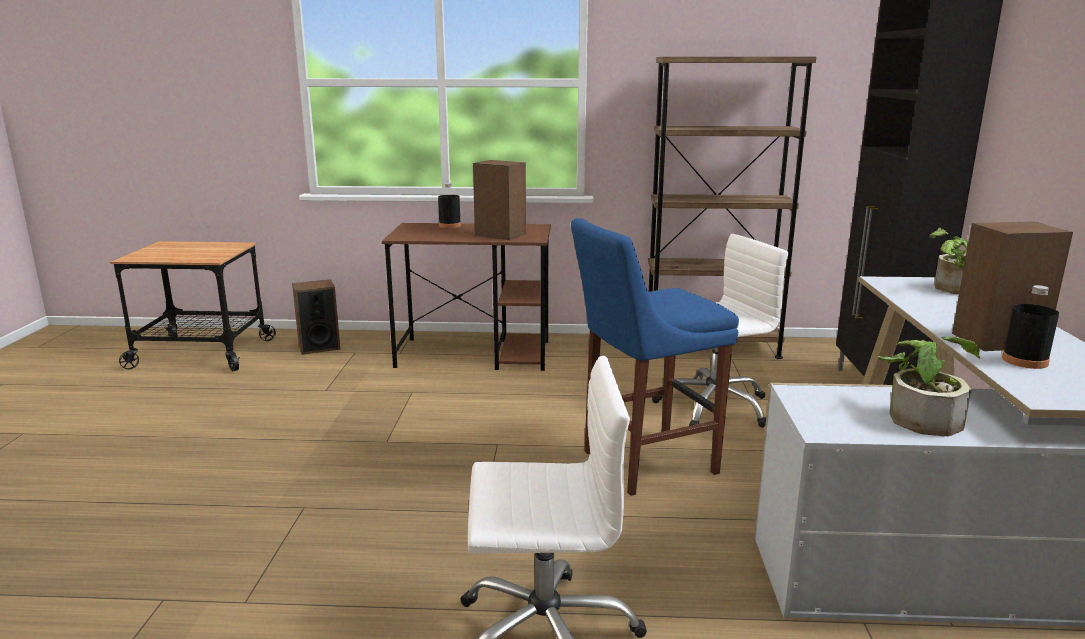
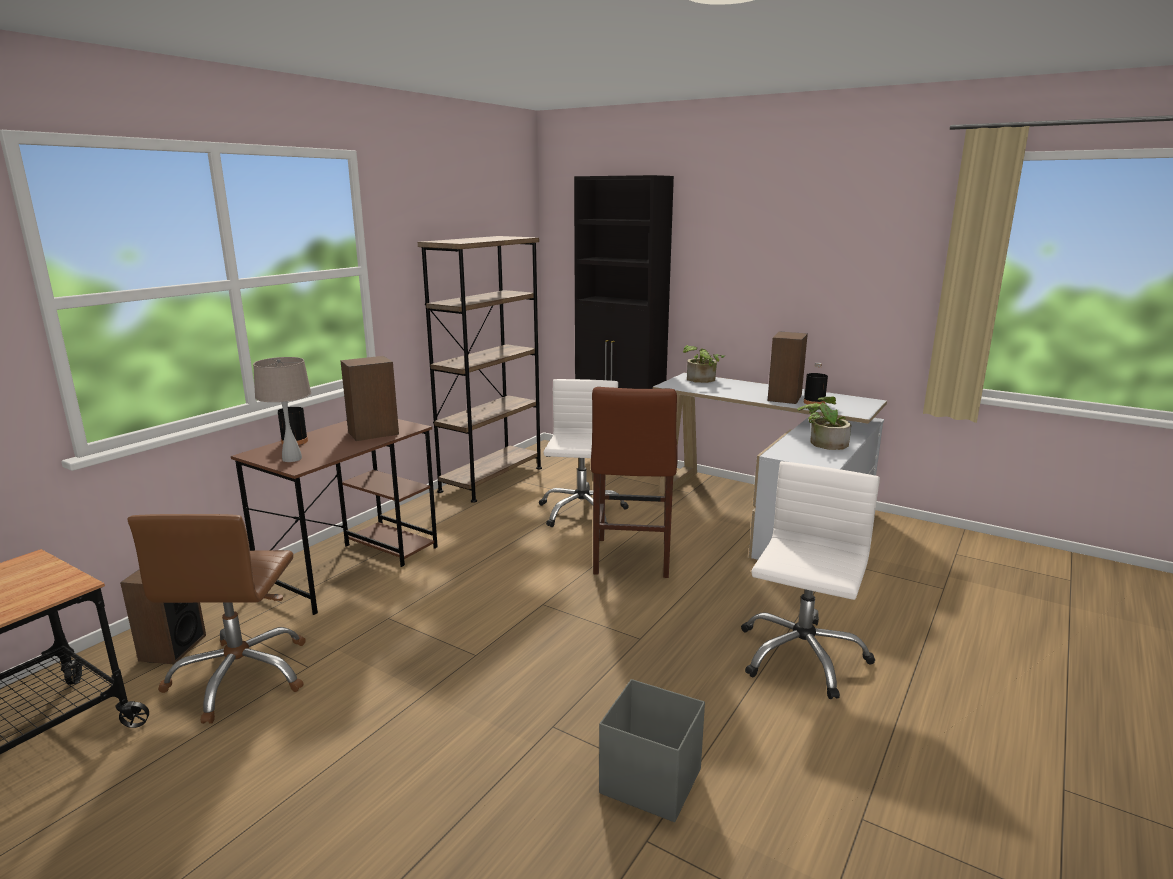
camera: 60 degrees left, 0 degrees up
blue stool [571,218,739,496] -> brown stool [591,387,678,578]
none -> brown office chair [127,514,306,724]
none -> beige table lamp [253,357,311,462]
none -> grey storage box [599,679,705,822]

